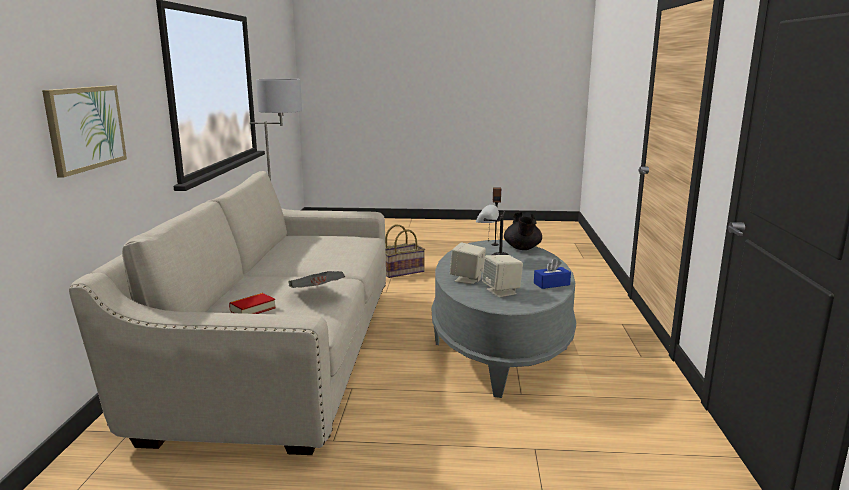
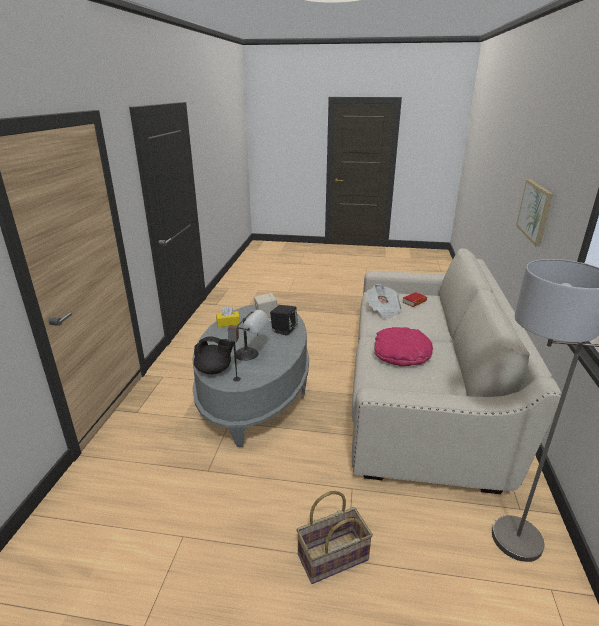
camera: 175 degrees left, 10 degrees up
beige speaker [450,243,486,284] -> black speaker [270,305,298,336]
black teapot [504,212,542,250] -> black teapot turned 90 degrees clockwise [194,336,233,374]
blue tissue box [534,259,571,289] -> yellow tissue box [216,306,240,327]
none -> pink pillow [374,327,433,366]

